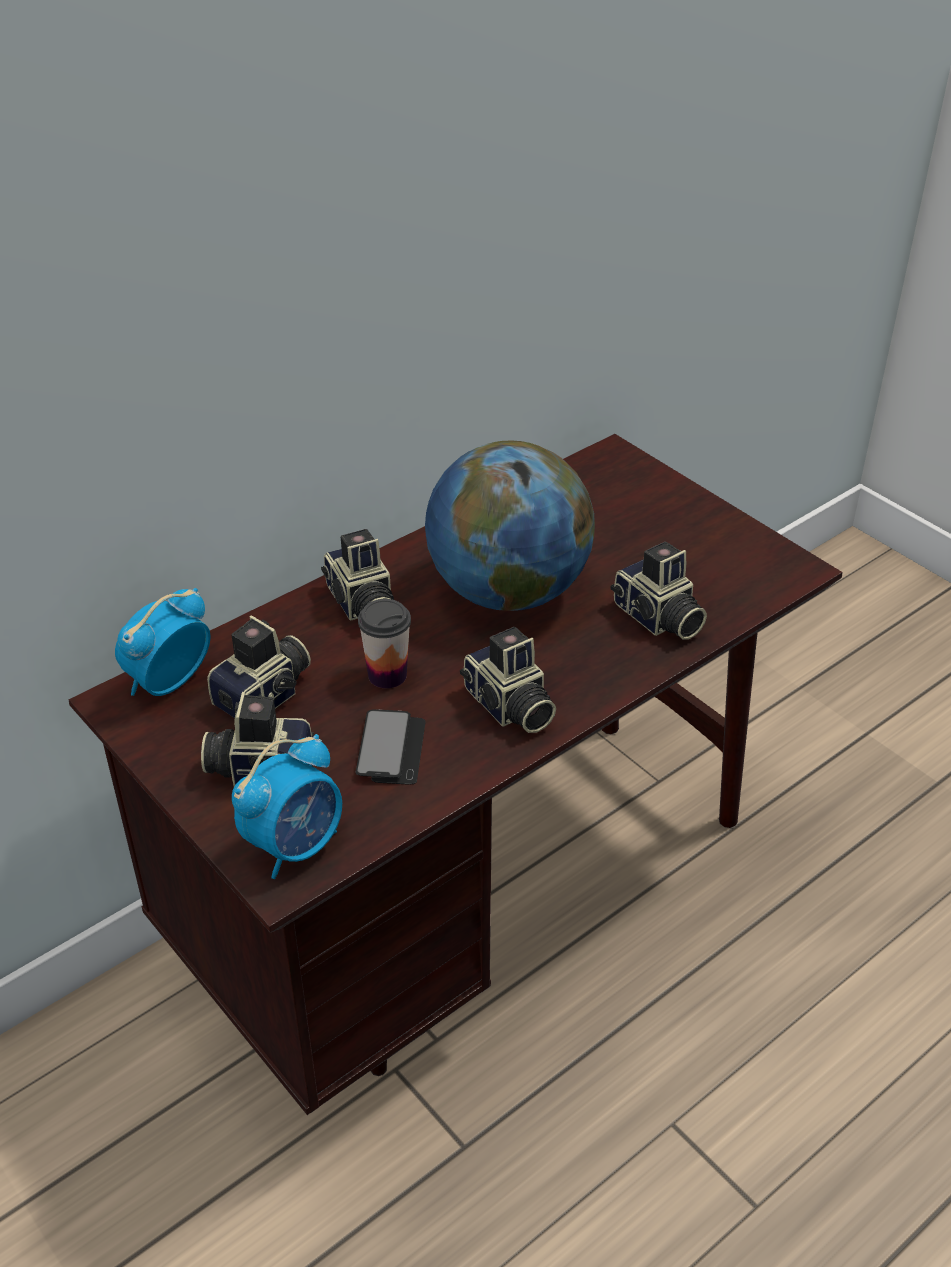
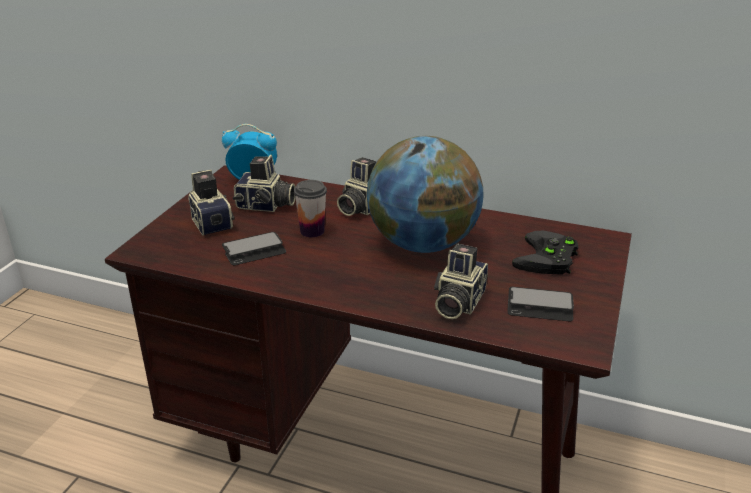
camera: 60 degrees right, 10 degrees down
alarm clock [232,734,342,879] -> none
camera [460,627,556,733] -> none
none -> phone [507,287,574,322]
none -> black game controller [512,231,579,275]

